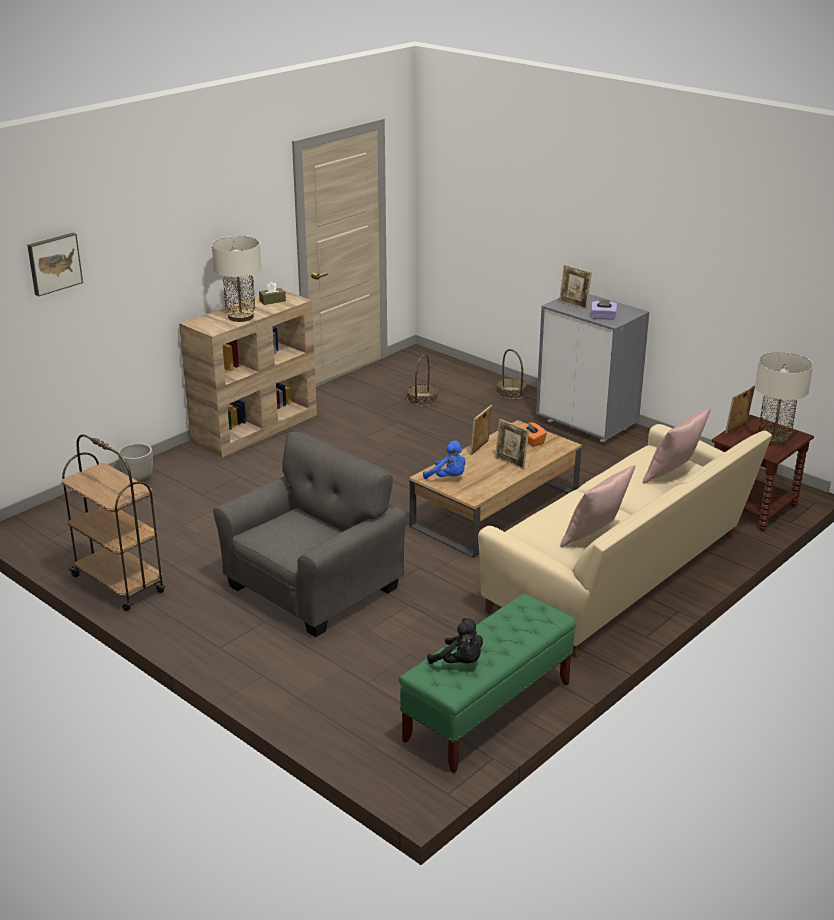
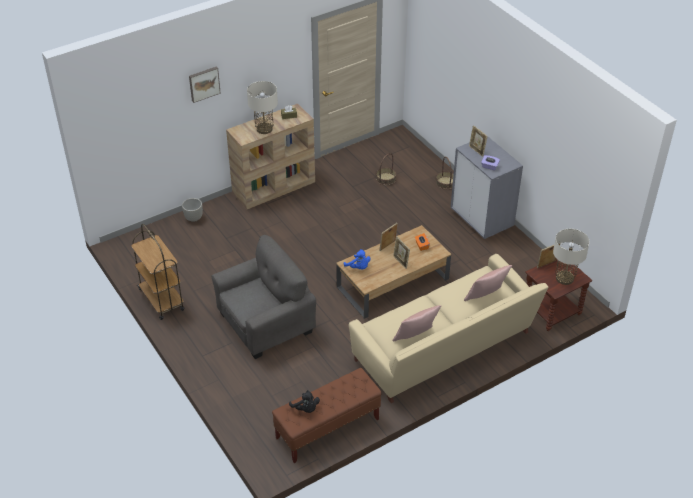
camera: 15 degrees right, 15 degrees up
picture [27,233,83,296] -> picture moved to [189,67,221,103]
green bench [399,594,576,773] -> brown bench [272,368,381,463]

